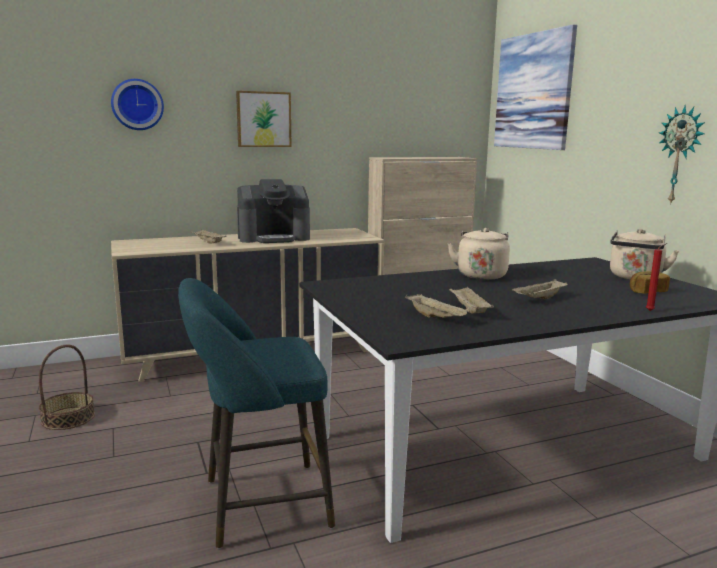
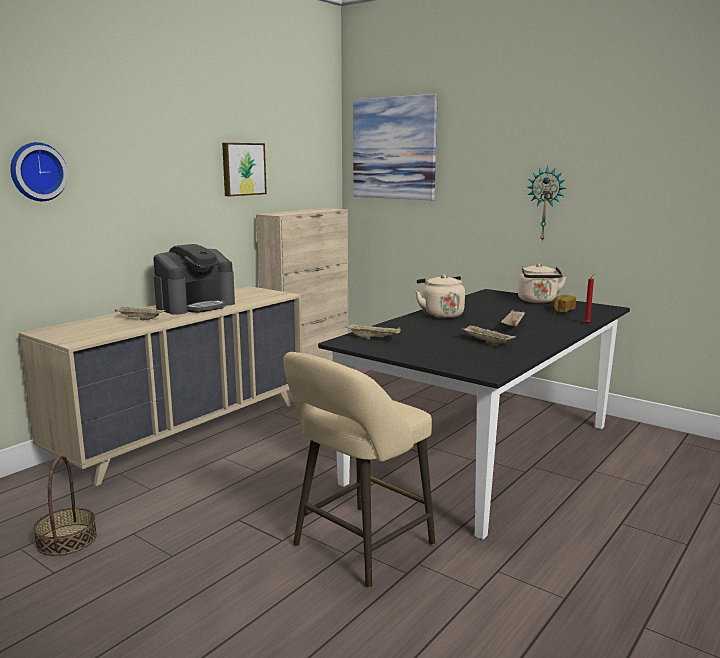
camera: 30 degrees left, 0 degrees up
turquoise stool [178,278,335,549] -> beige stool [283,352,435,588]
picture [236,91,292,147] -> picture moved to [222,143,267,196]
beige tray [405,294,469,318] -> beige tray moved to [345,323,401,339]

